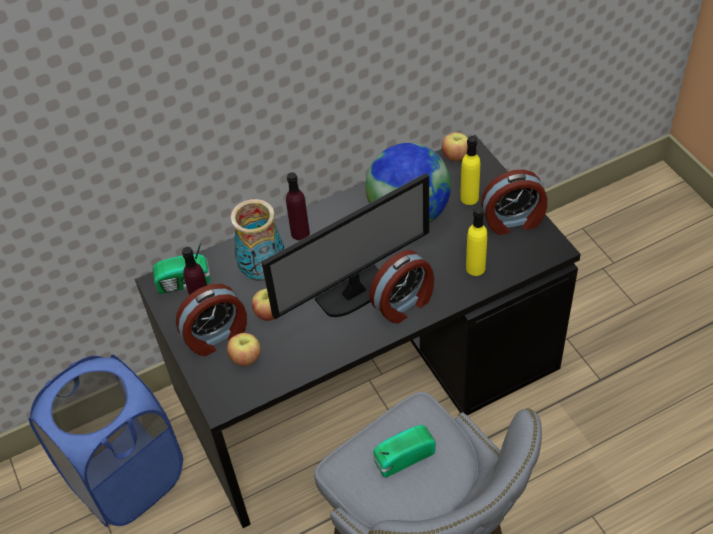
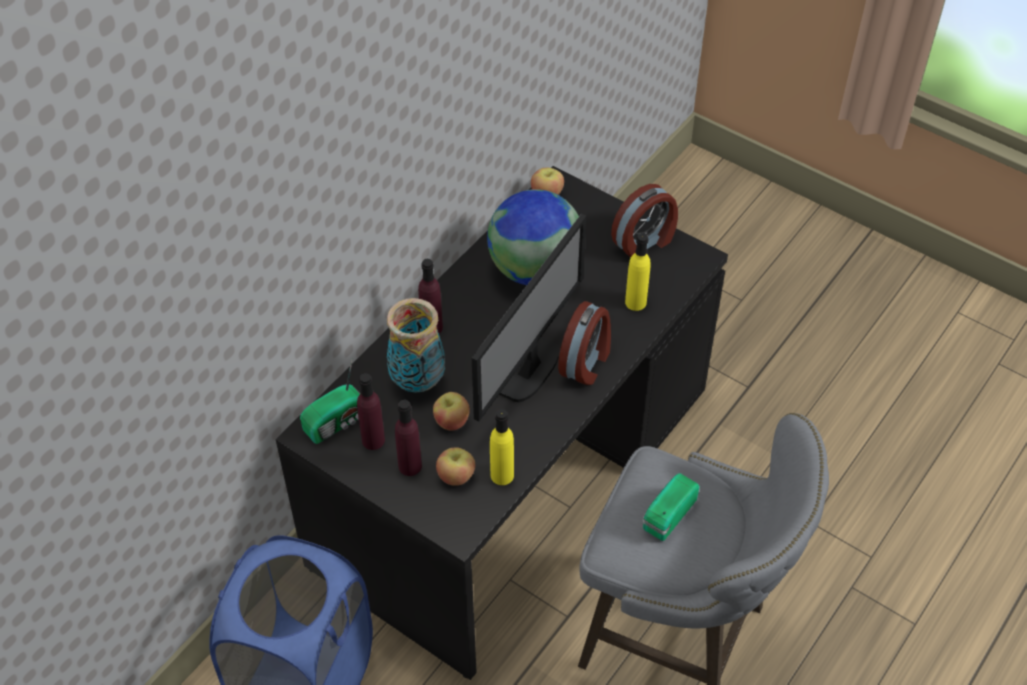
camera: 30 degrees left, 0 degrees up
alarm clock [176,284,247,356] -> purple bottle [395,400,422,476]
yellow bottle [460,136,480,205] -> yellow bottle moved to [490,409,514,485]

